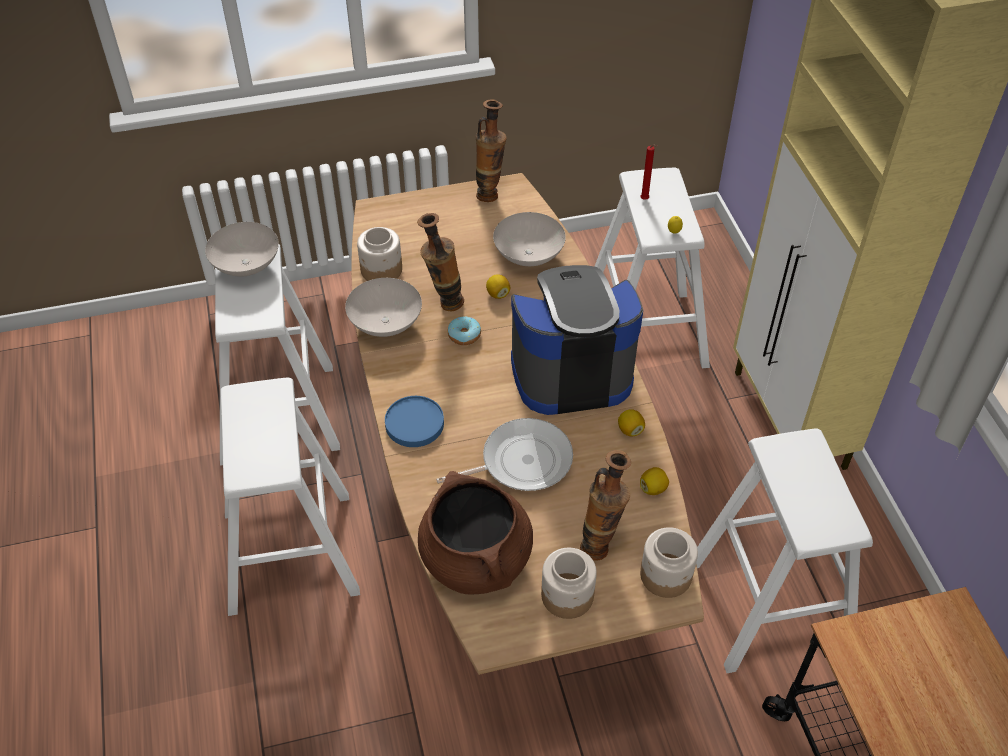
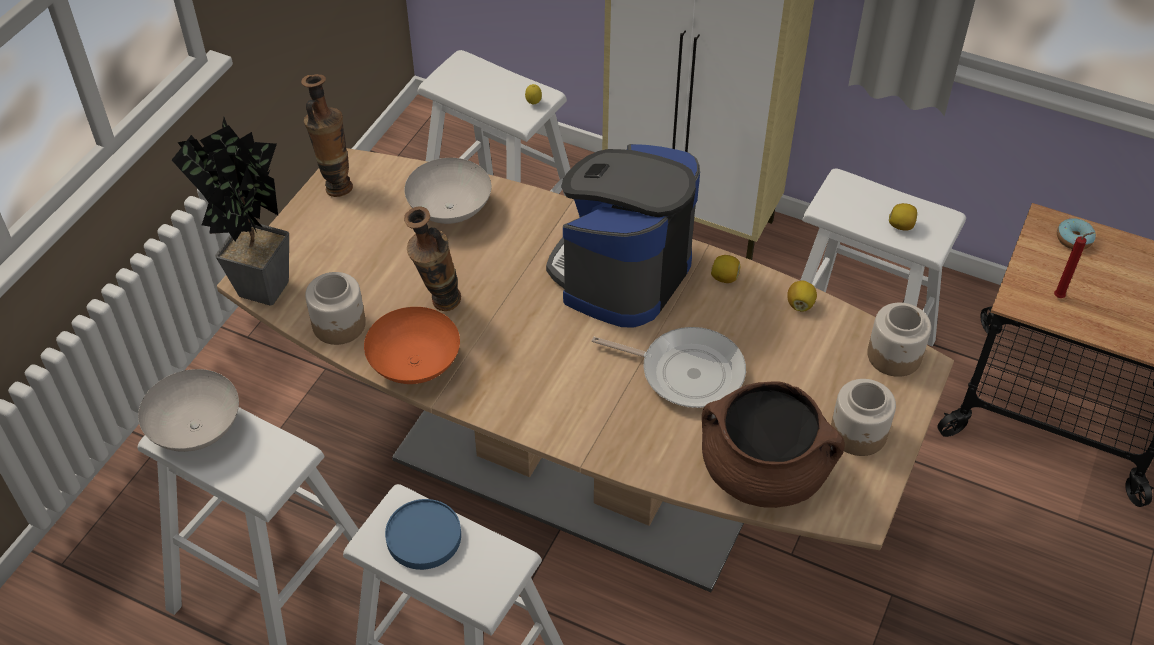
camera: 50 degrees left, 0 degrees up
white bowl [345,278,422,337] -> orange bowl [364,307,460,384]
blue plate [385,396,444,447] -> blue plate moved to [385,499,461,570]
frying pan [436,418,573,491] -> frying pan turned 90 degrees clockwise [592,327,746,408]
donut [448,317,481,345] -> donut moved to [1057,218,1096,249]
lemon [486,274,510,299] -> lemon moved to [889,203,917,231]
vase [580,450,631,561] -> none
red candle [641,145,658,200] -> red candle moved to [1054,232,1094,298]
none -> potted plant [172,117,289,306]

